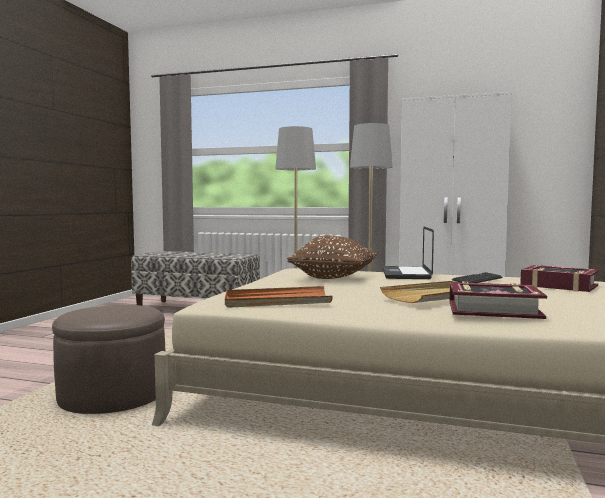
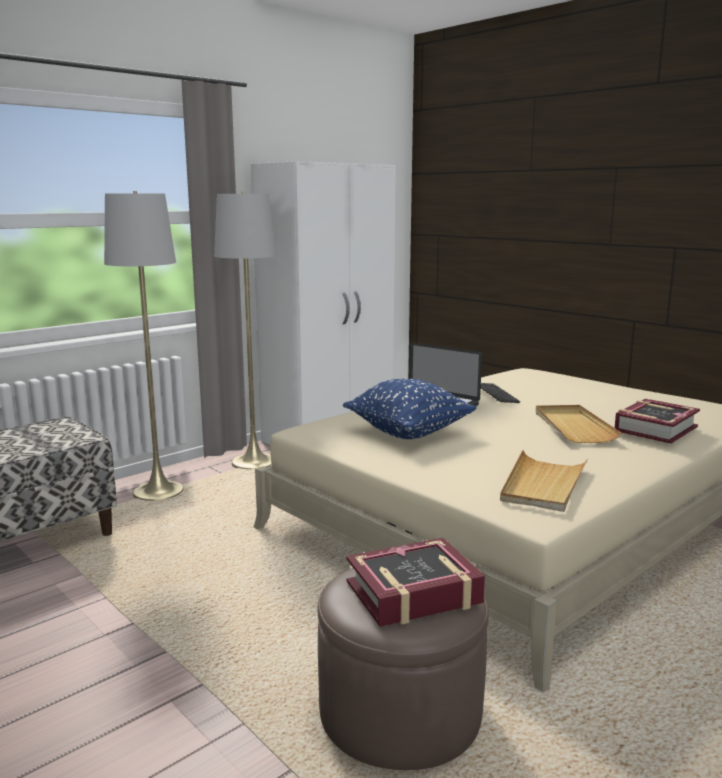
camera: 60 degrees left, 10 degrees up
orange tray [225,286,333,308] -> beige tray [500,450,588,512]
brown pillow [287,235,378,279] -> blue pillow [343,379,477,439]
book [520,265,599,292] -> book moved to [346,538,485,627]

